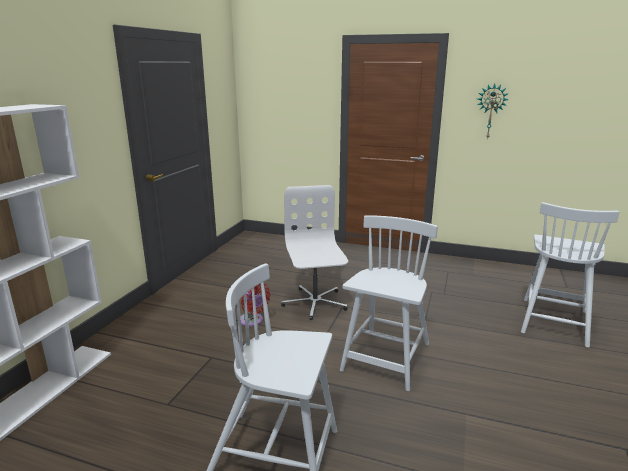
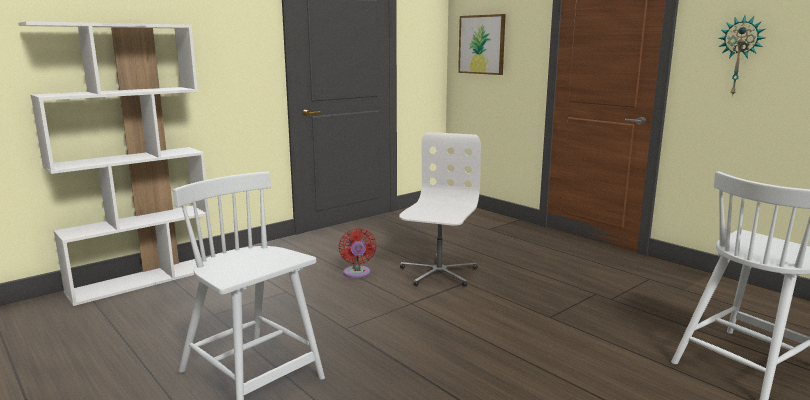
camera: 30 degrees right, 5 degrees down
white chair [340,215,438,391] -> none
none -> picture [458,14,506,75]

